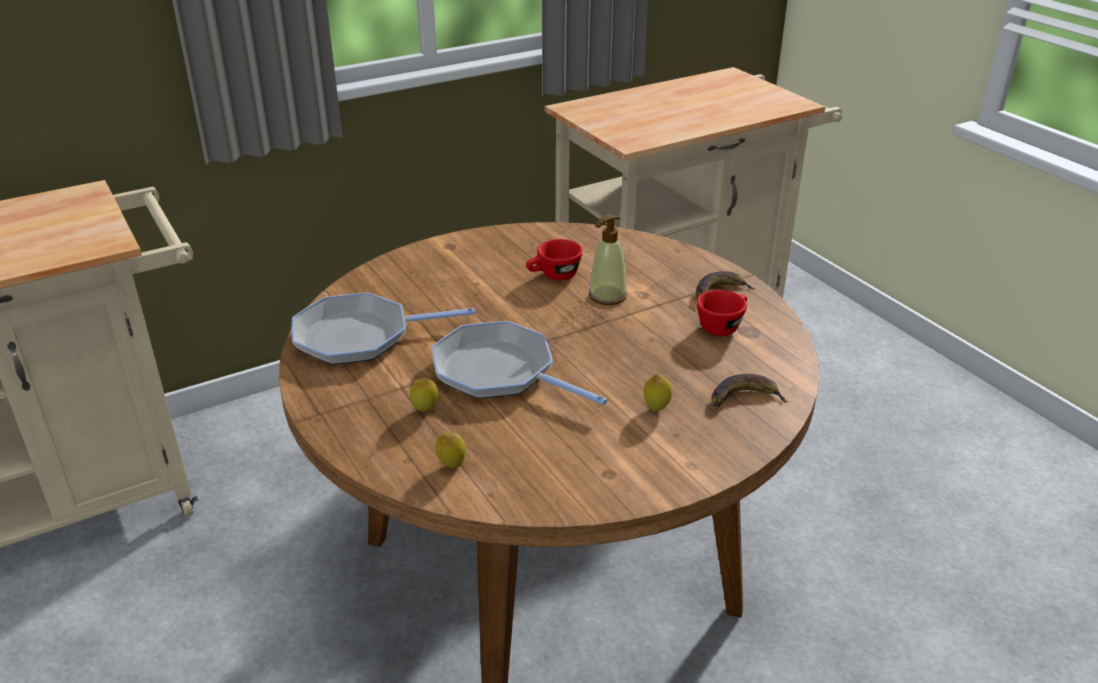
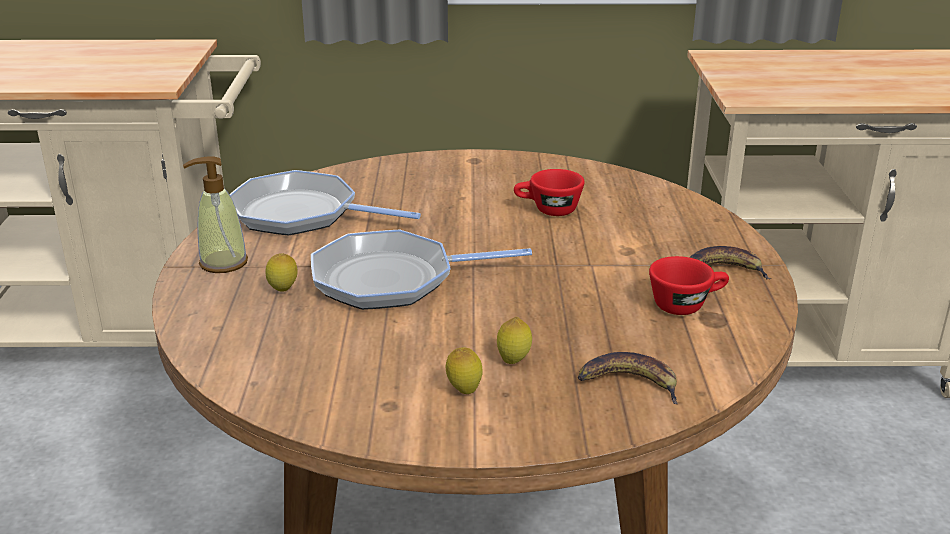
camera: 30 degrees right, 5 degrees down
frying pan [432,321,607,405] -> frying pan turned 75 degrees counterclockwise [311,229,532,310]
lemon [435,432,466,468] -> lemon moved to [446,348,483,394]
soap dispenser [589,214,627,305] -> soap dispenser moved to [183,156,248,273]

